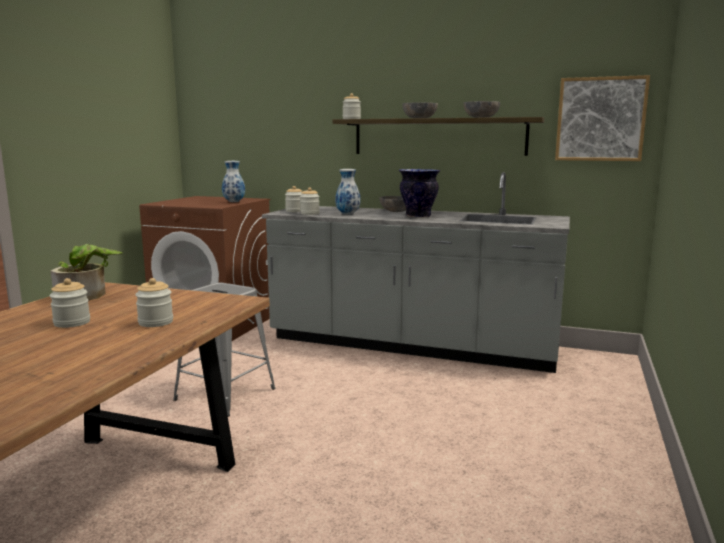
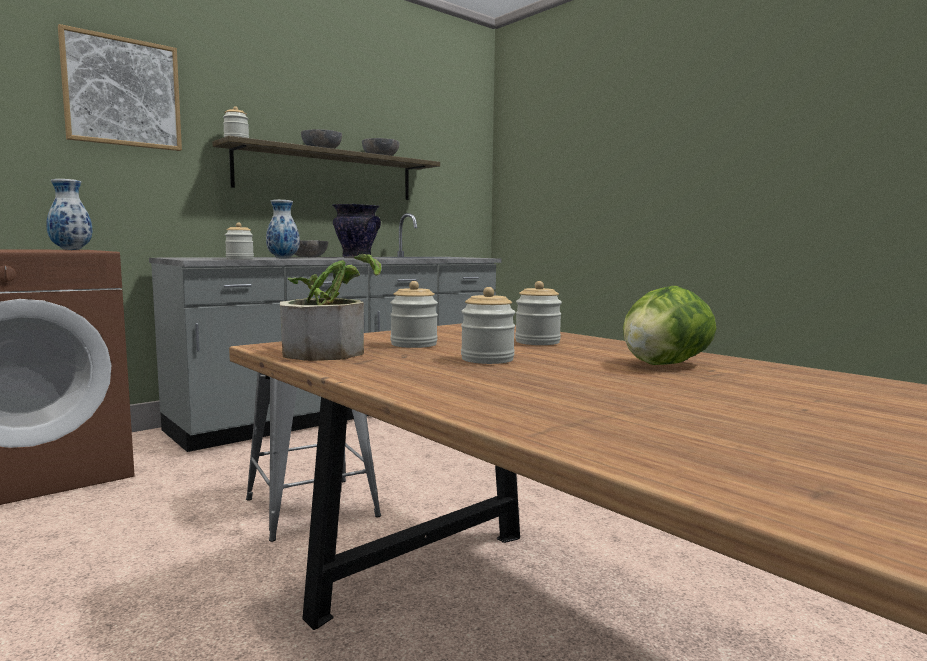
camera: 60 degrees left, 5 degrees down
jar [285,186,302,212] -> jar moved to [390,281,438,348]
picture [555,75,650,161] -> picture moved to [58,24,182,151]
none -> lettuce [623,286,716,365]

